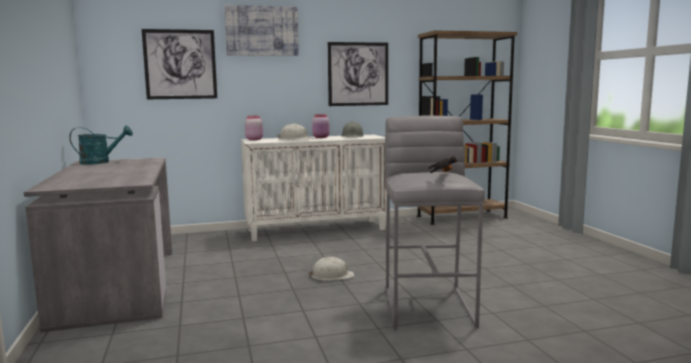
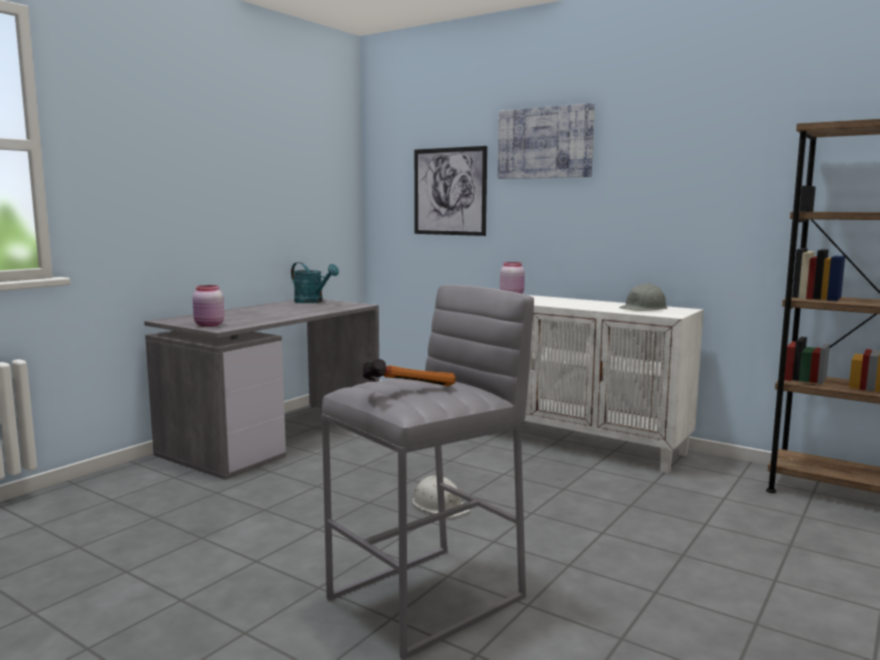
camera: 50 degrees right, 0 degrees up
white hard hat [277,124,313,139] -> none
pink jar [312,114,330,138] -> pink jar moved to [192,285,224,327]
picture [328,42,388,106] -> none

